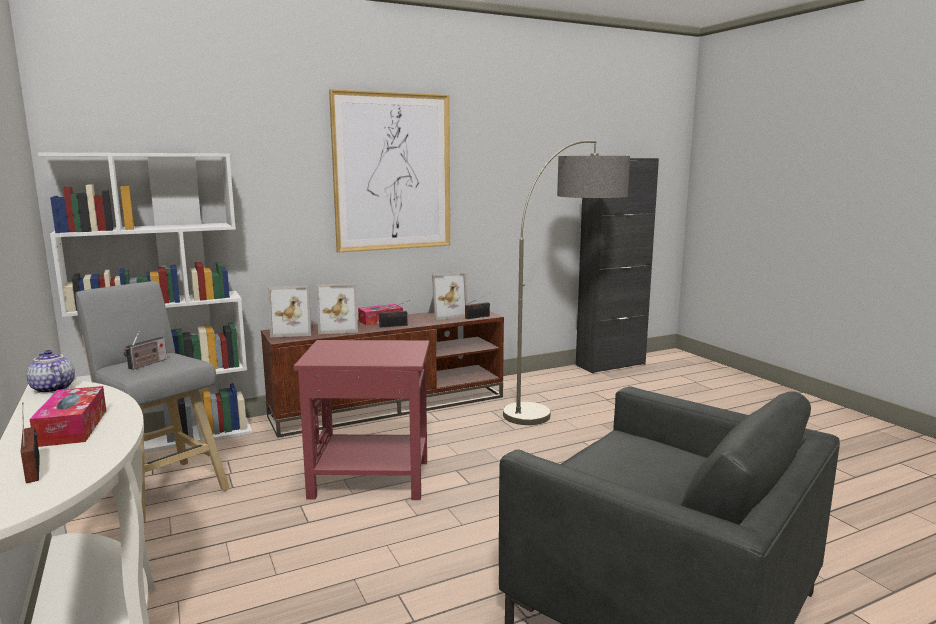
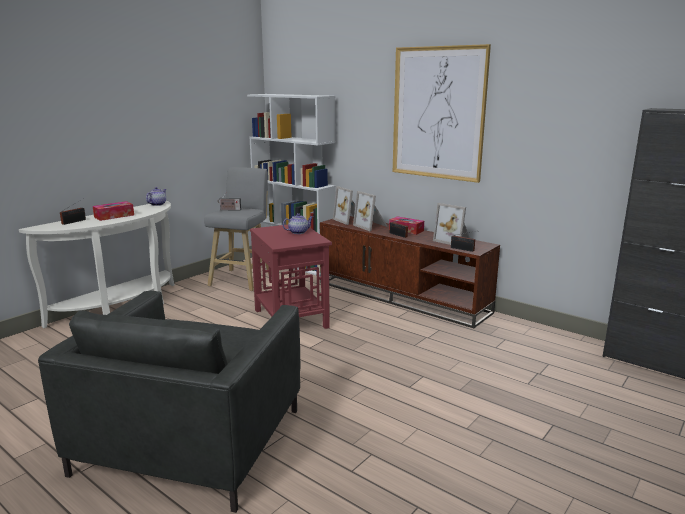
camera: 65 degrees right, 5 degrees up
floor lamp [503,141,630,425] -> none
none -> teapot [283,213,313,234]

